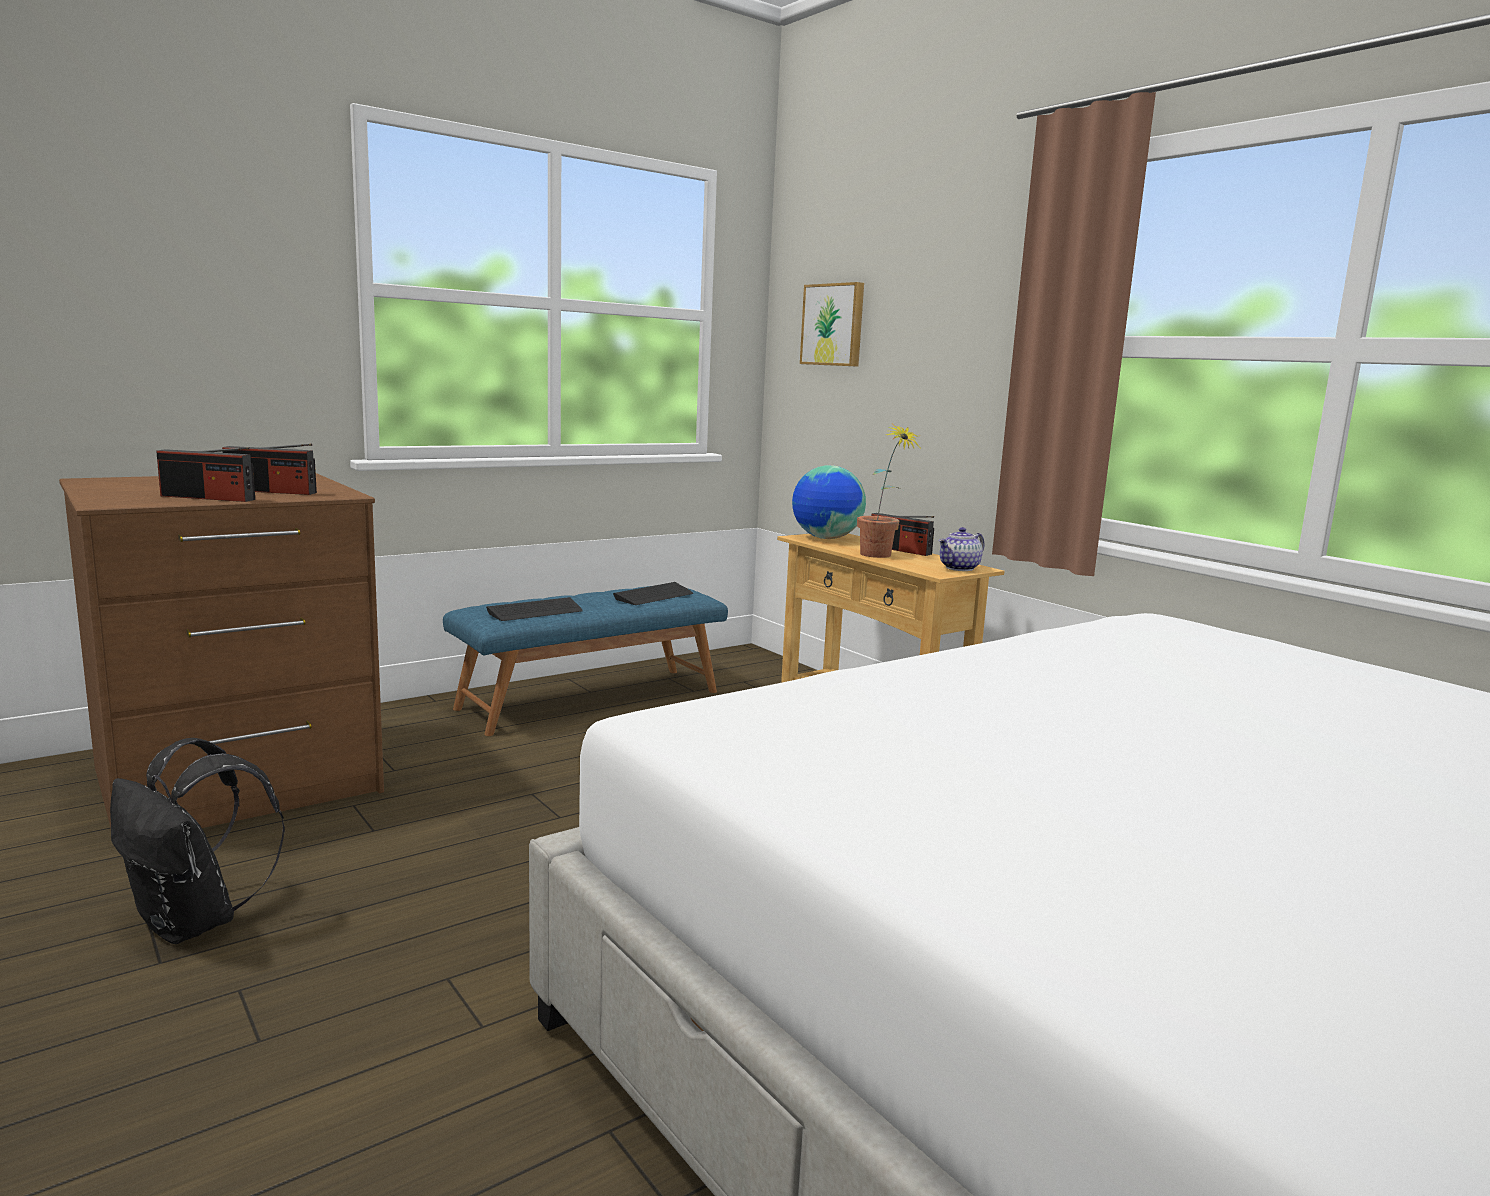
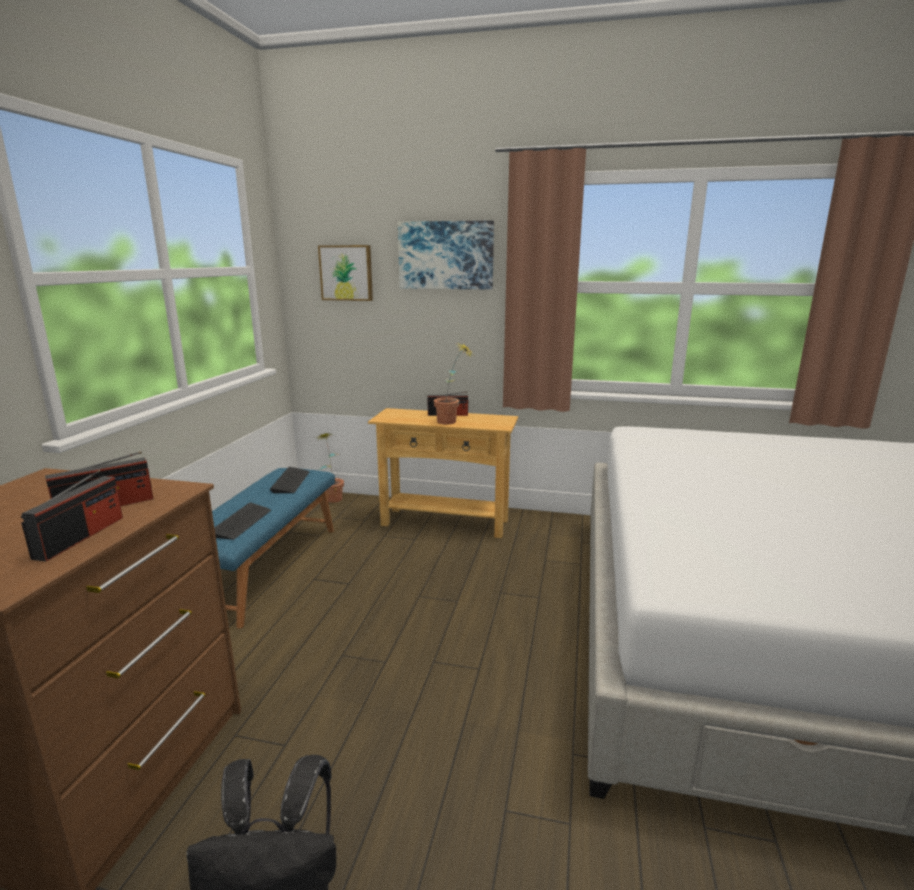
camera: 40 degrees left, 5 degrees up
radio [156,447,255,502] -> radio turned 45 degrees counterclockwise [21,470,123,562]
globe [792,465,866,539] -> none
teapot [938,527,985,571] -> none
none -> potted plant [316,432,344,503]
none -> picture [398,220,494,290]

